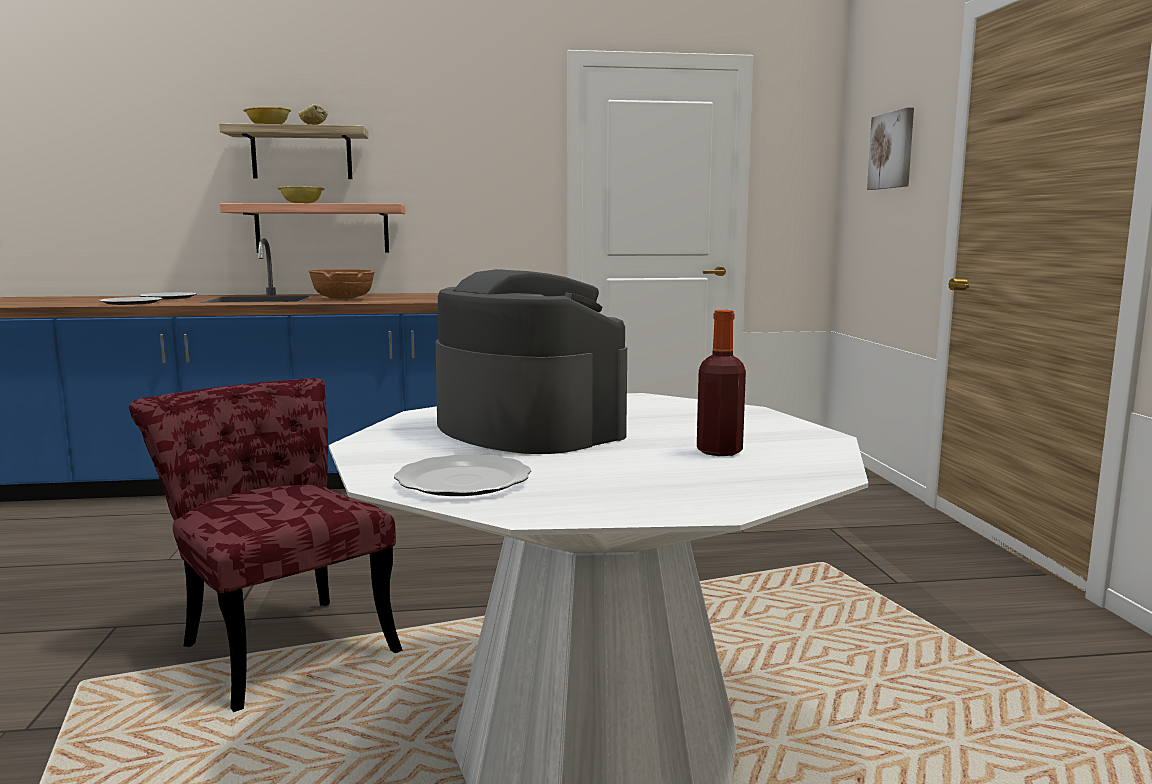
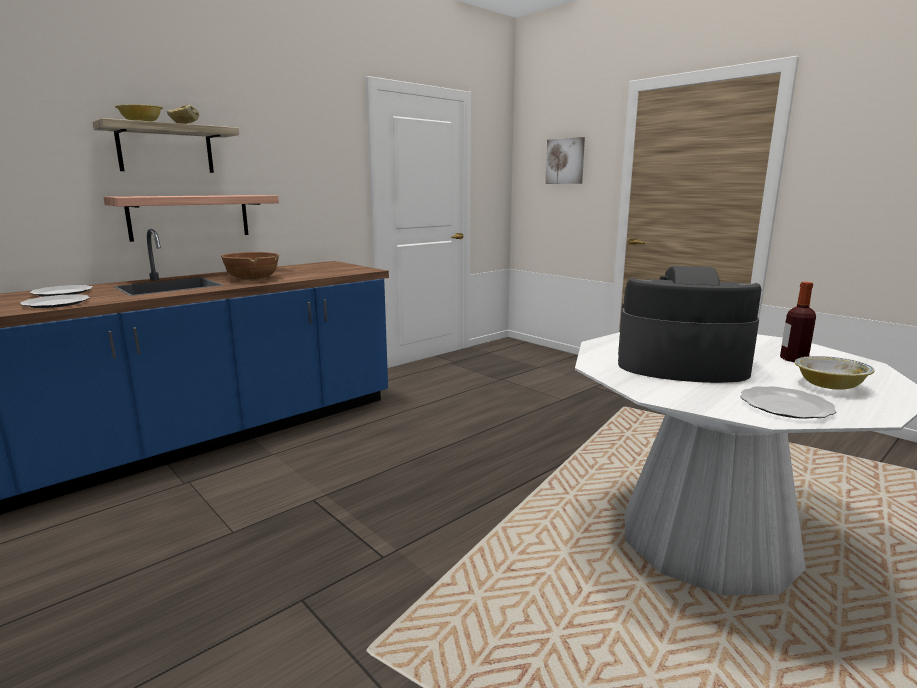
camera: 35 degrees left, 5 degrees up
red chair [129,378,403,712] -> none
bowl [278,186,324,203] -> bowl moved to [795,356,875,390]

